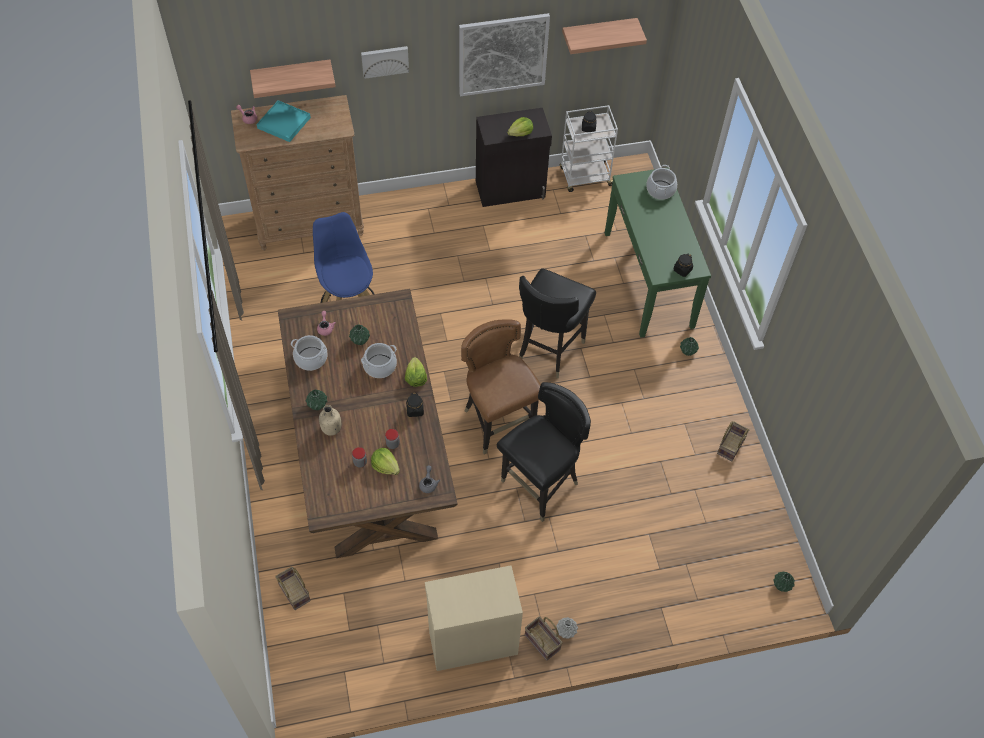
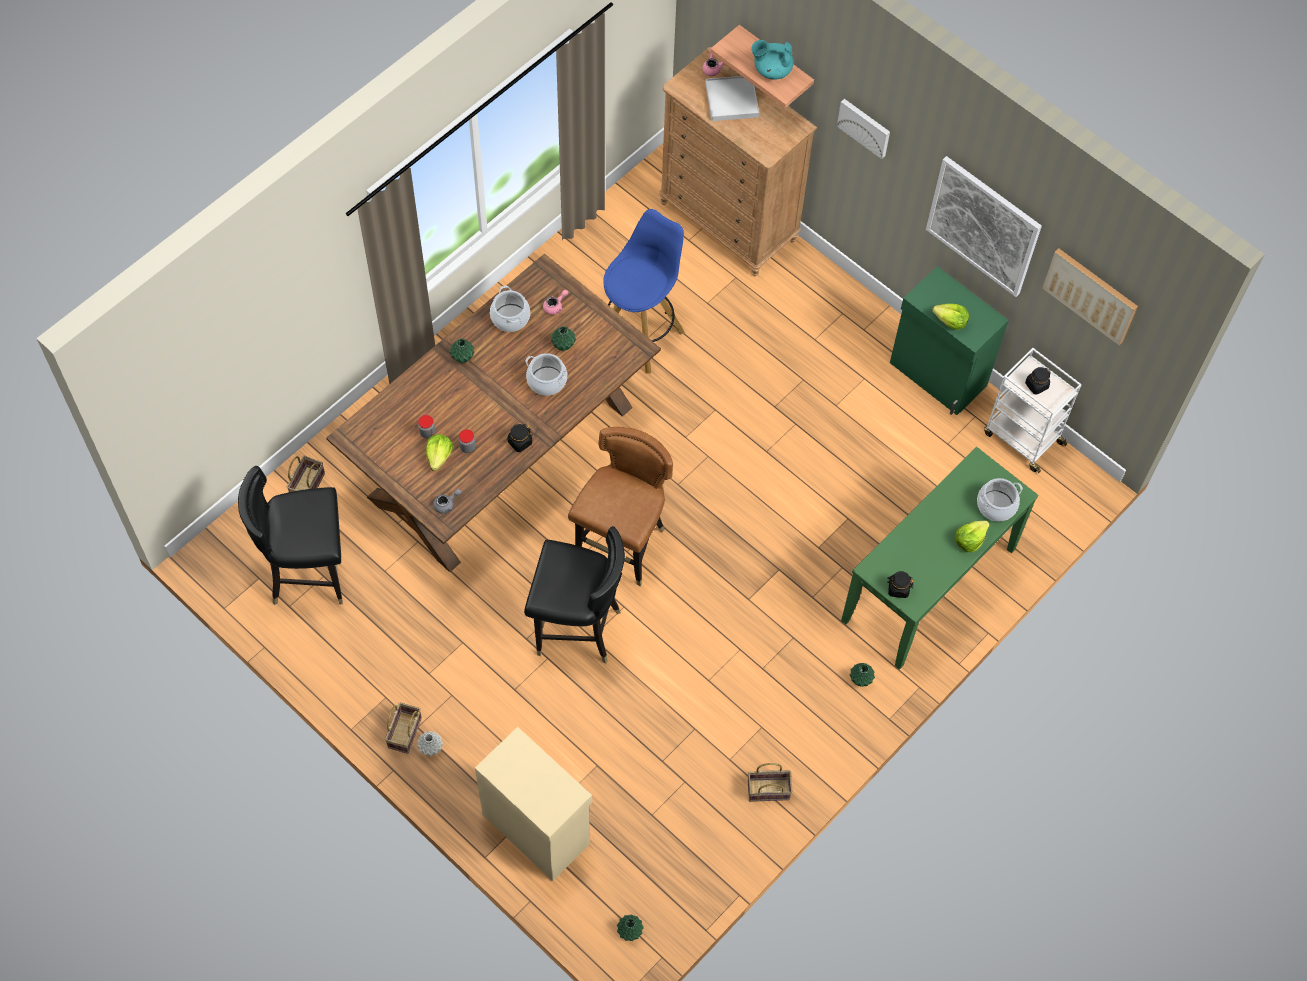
camera: 55 degrees right, 5 degrees up
turquoise tray [257,100,311,142] -> white tray [705,76,759,121]
beige bottle [319,405,341,436] -> none
lettuce [405,357,427,387] -> lettuce moved to [955,520,990,552]
beige cabinet [425,565,523,671] -> beige cabinet moved to [475,727,592,881]
black cabinet [476,108,552,207] -> green cabinet [890,266,1009,415]
black chair [519,268,596,378] -> black chair moved to [238,466,343,605]
shelf [562,18,647,54] -> picture [1042,248,1138,345]
none -> turquoise teapot [751,40,794,80]

